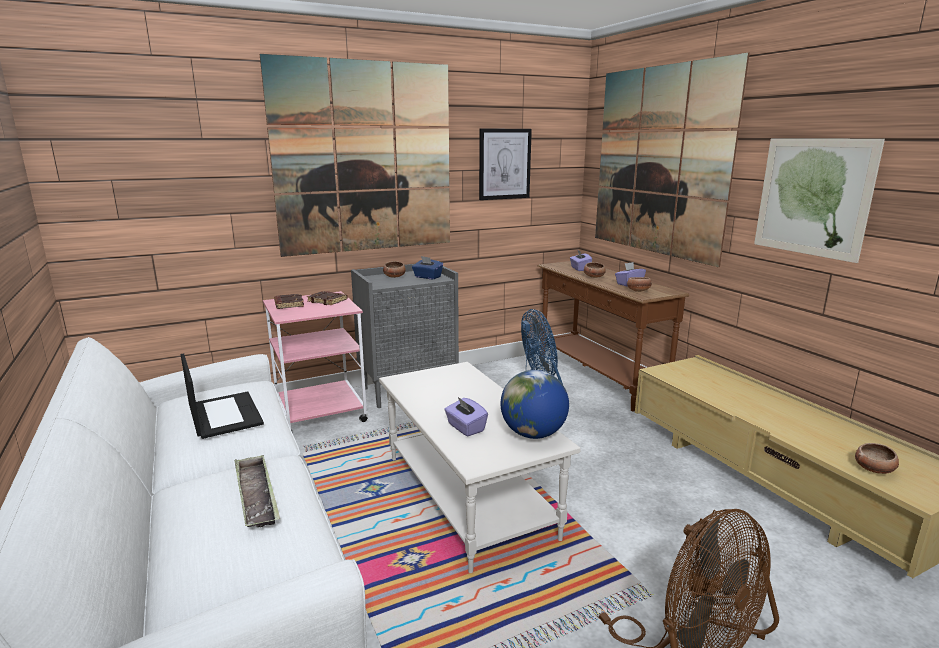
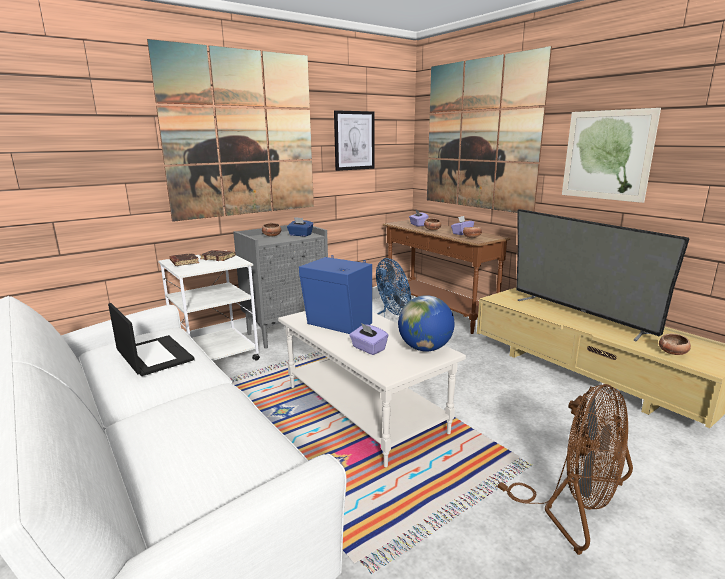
camera: 10 degrees left, 0 degrees up
tray [235,455,280,528] -> none
pink cart [263,291,368,433] -> white cart [158,254,260,361]
none -> blue speaker [299,255,372,334]
none -> television [516,209,689,341]

